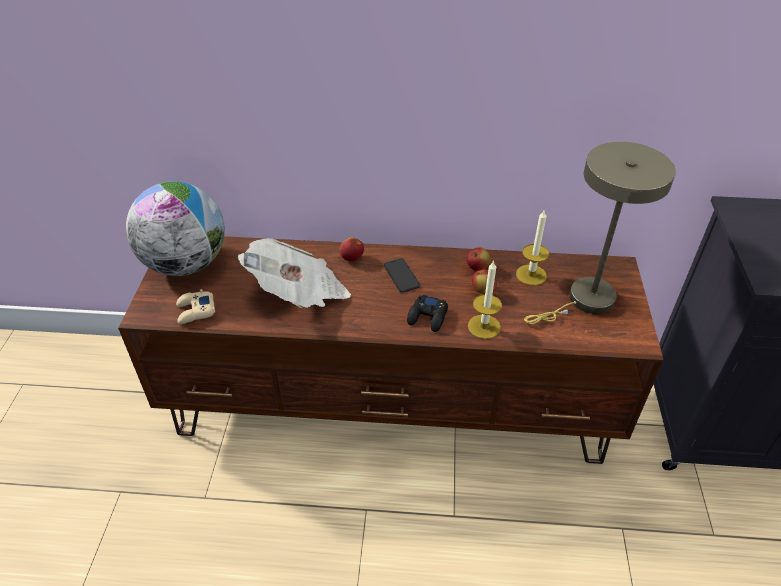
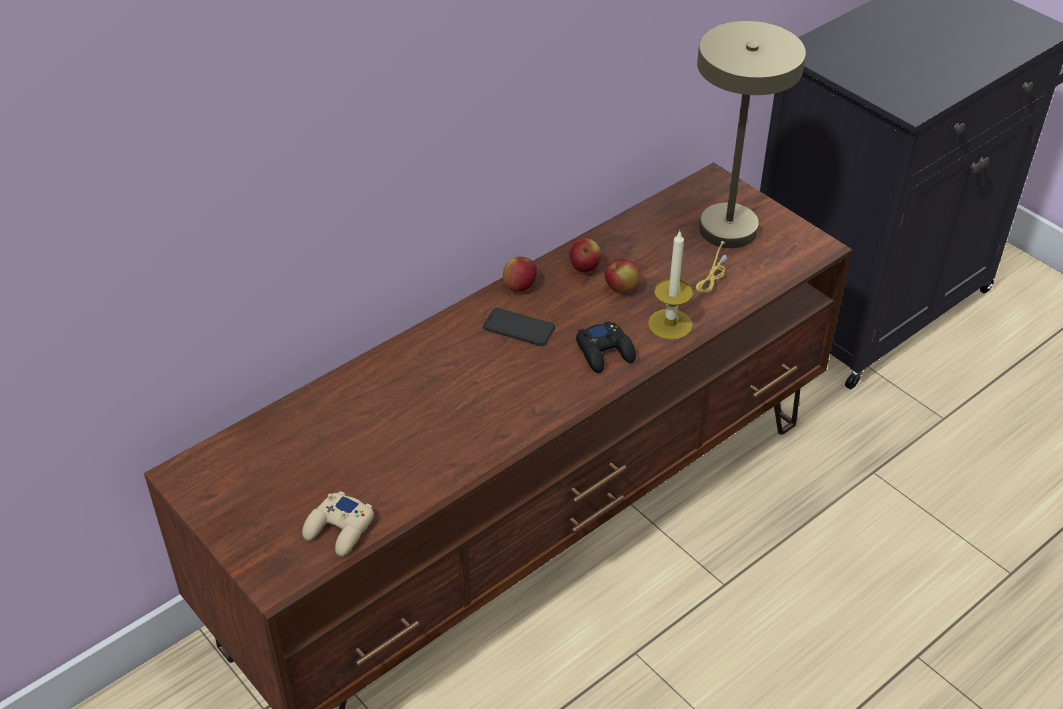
camera: 45 degrees left, 0 degrees up
globe [126,181,225,276] -> none
newspaper [238,238,351,308] -> none
apple [339,238,364,261] -> apple moved to [503,257,537,292]
candle [516,210,549,286] -> none

